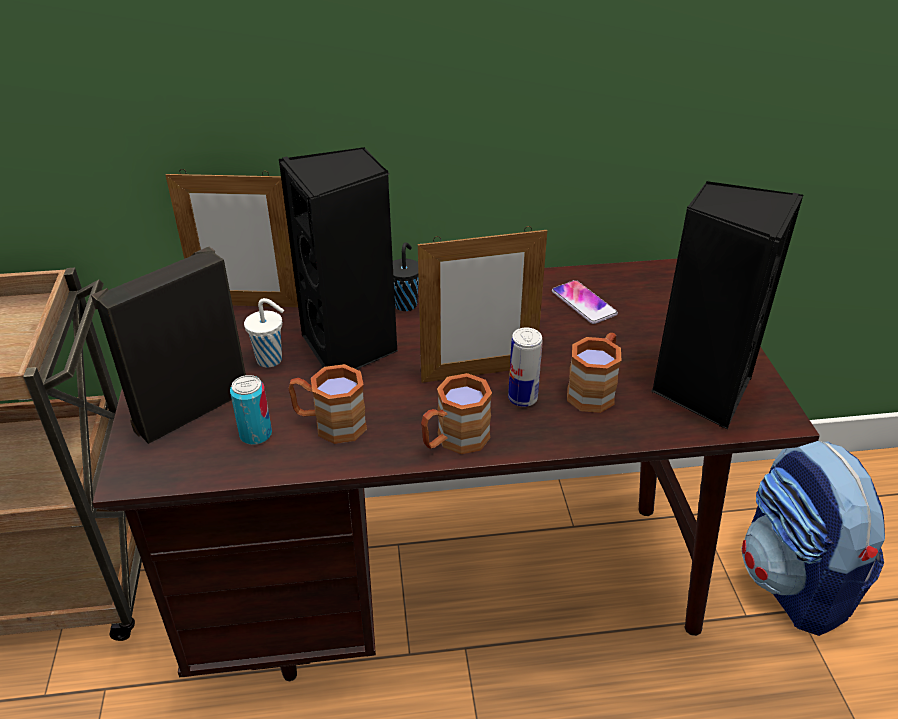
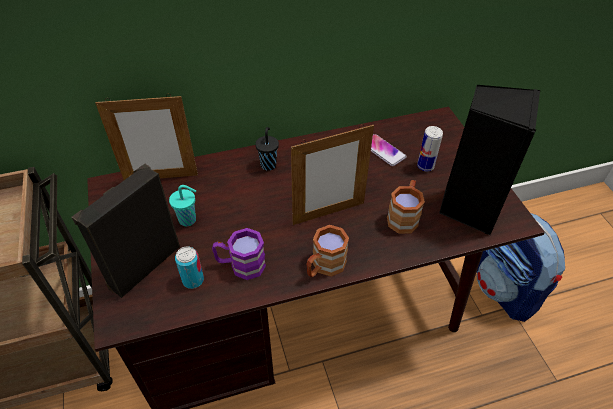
camera: 10 degrees left, 10 degrees up
white cup [244,298,284,368] -> turquoise cup [169,185,196,226]
black speaker [279,147,398,369] -> none
brown mug [288,364,367,444] -> purple mug [212,228,266,280]
can [508,327,543,407] -> can moved to [417,126,443,172]

